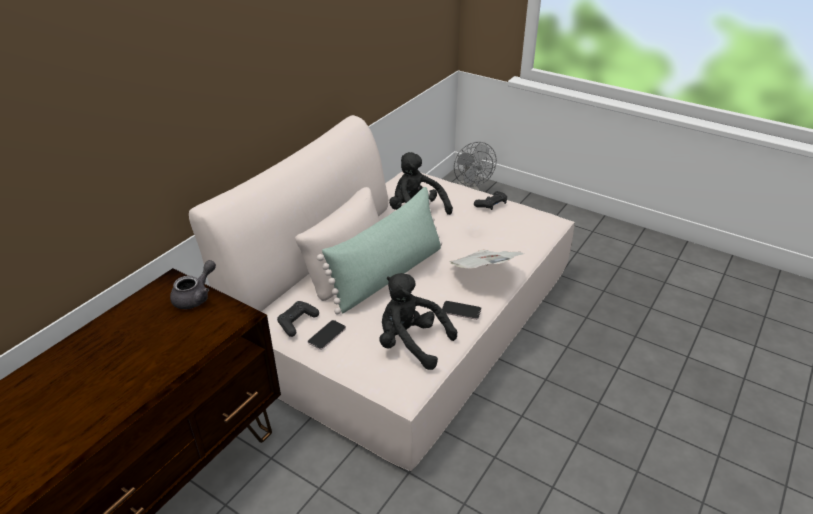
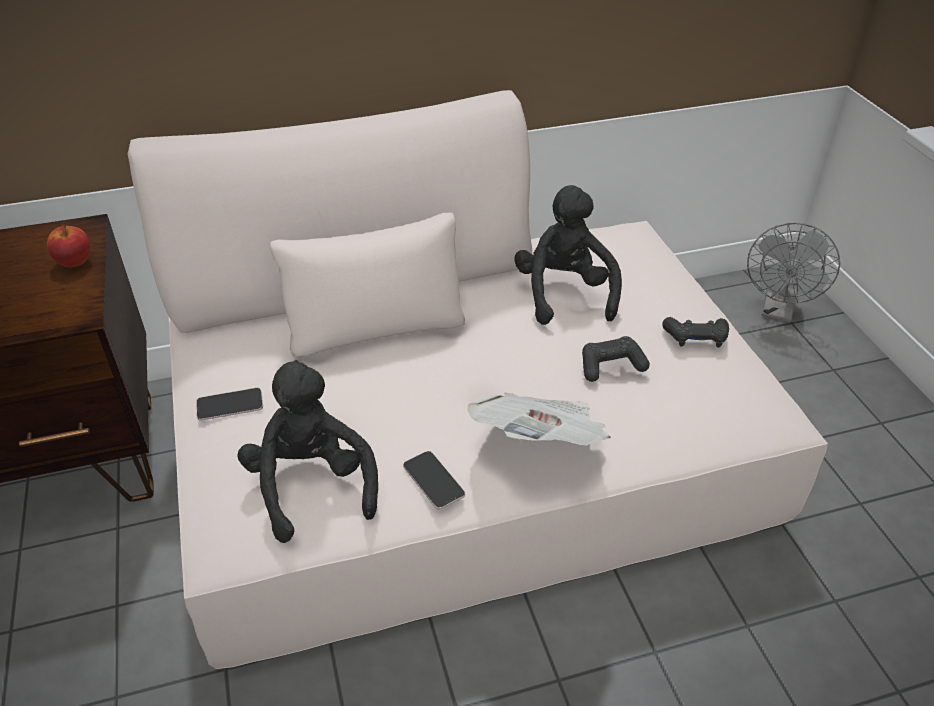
camera: 40 degrees right, 5 degrees up
grey teapot [170,260,216,309] -> apple [47,225,90,267]
black game controller [277,301,319,337] -> black game controller moved to [582,336,650,382]
green pillow [317,187,442,315] -> none

